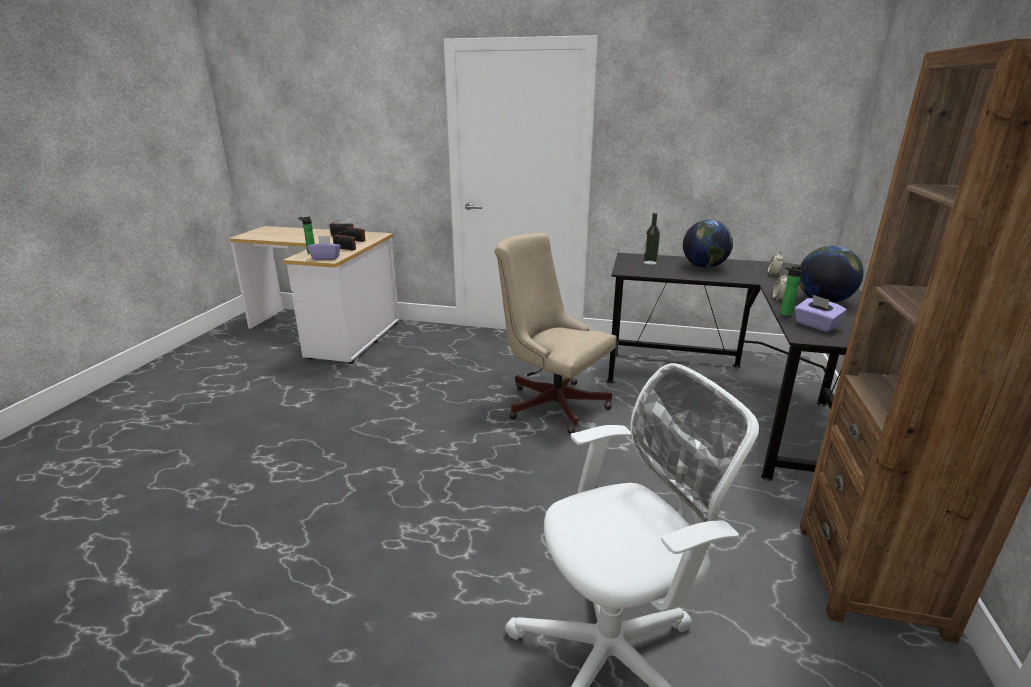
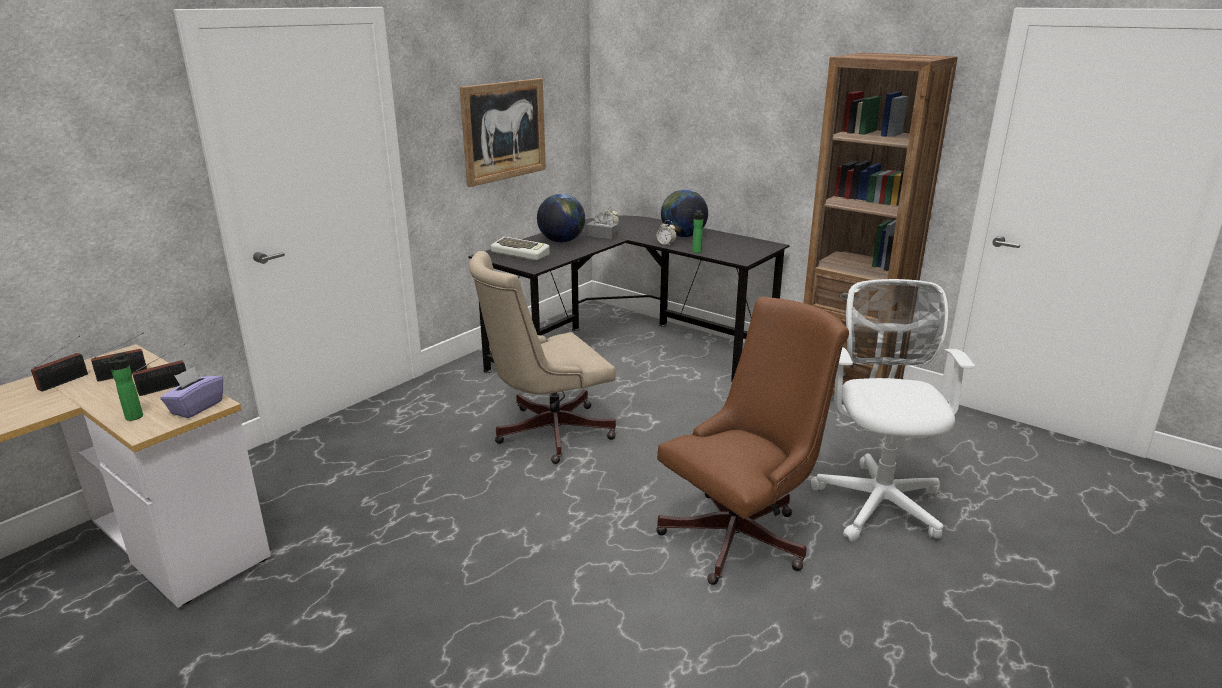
camera: 65 degrees left, 0 degrees up
bottle [643,213,660,265] -> keyboard [491,237,550,261]
purple tissue box [795,295,847,332] -> none
none -> picture [459,78,546,187]
none -> grey tissue box [586,212,618,240]
none -> brown office chair [656,297,849,585]

